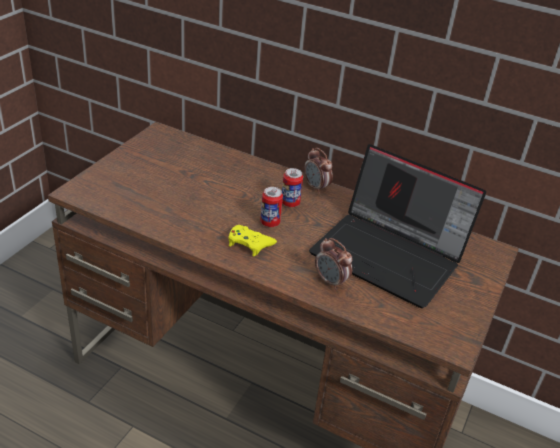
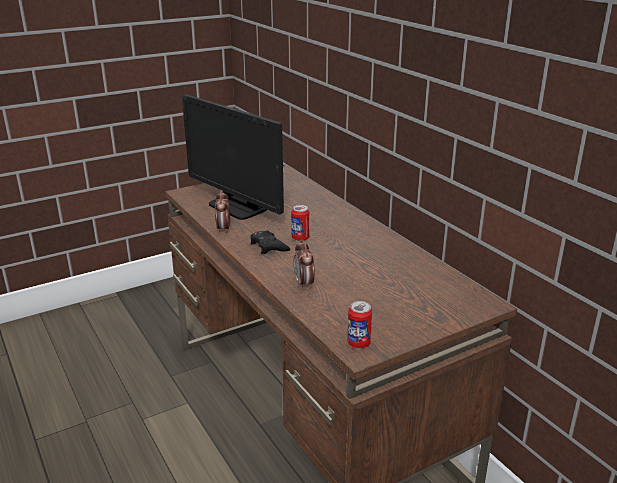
camera: 35 degrees right, 10 degrees down
yellow game controller [228,225,277,256] -> black game controller [250,231,291,254]
can [282,168,303,207] -> can moved to [347,301,372,349]
alarm clock [304,148,333,194] -> alarm clock moved to [215,190,230,233]
laptop [309,144,486,308] -> none
none -> monitor [182,94,284,220]

